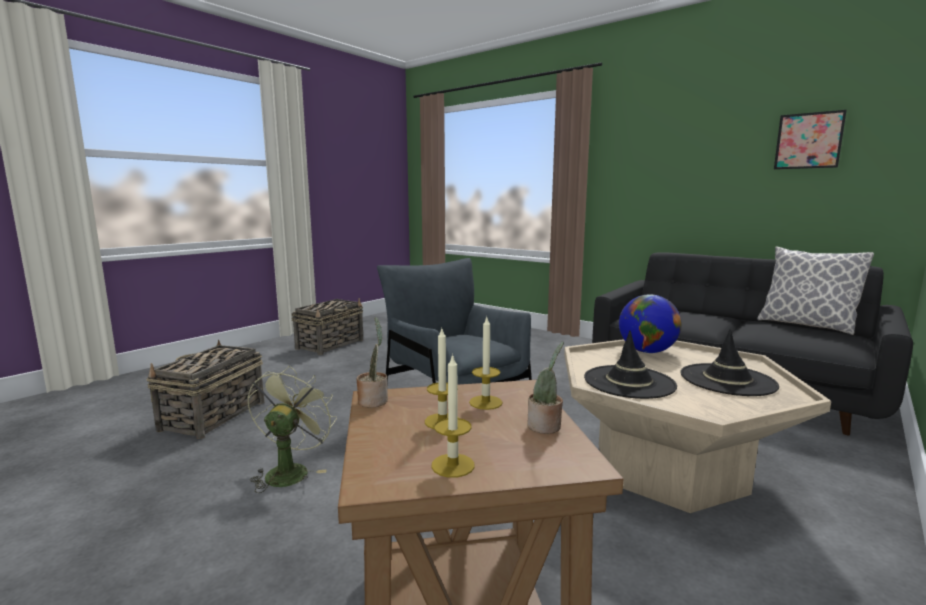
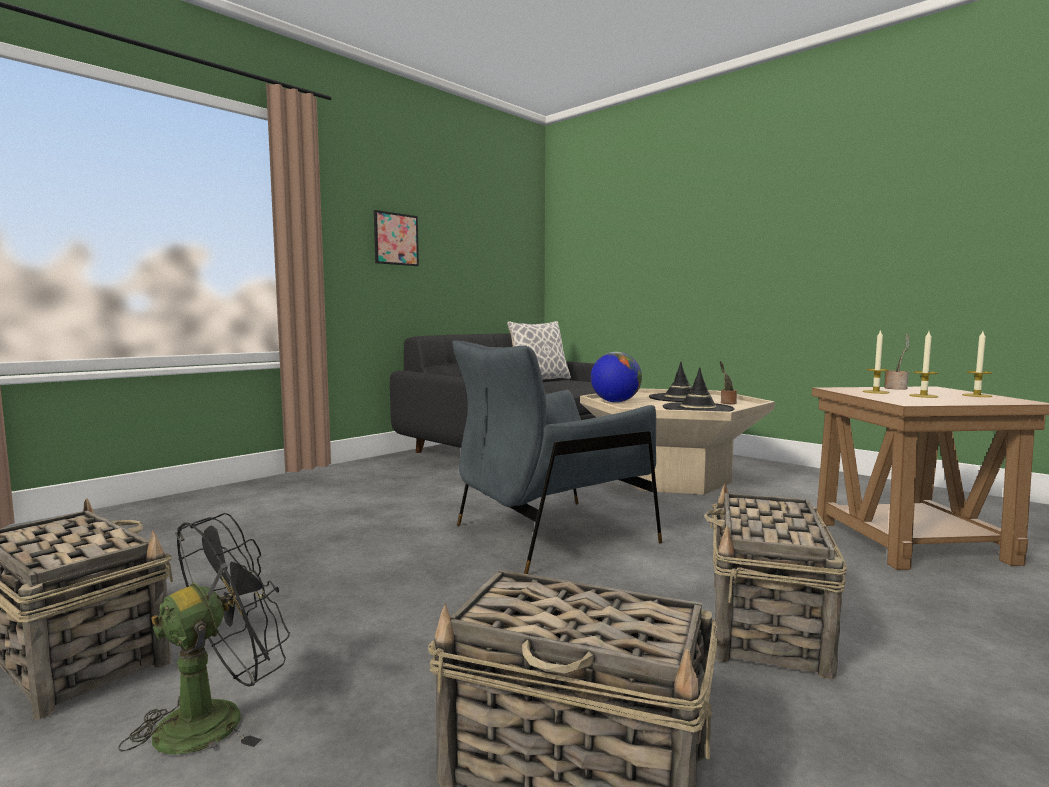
camera: 85 degrees left, 5 degrees down
green fan [247,366,337,493] -> basket [704,483,847,679]
potted plant [356,317,388,408] -> potted plant moved to [720,361,737,404]
picture [774,110,847,169] -> picture moved to [374,210,419,266]
none -> black fan [118,513,290,754]

